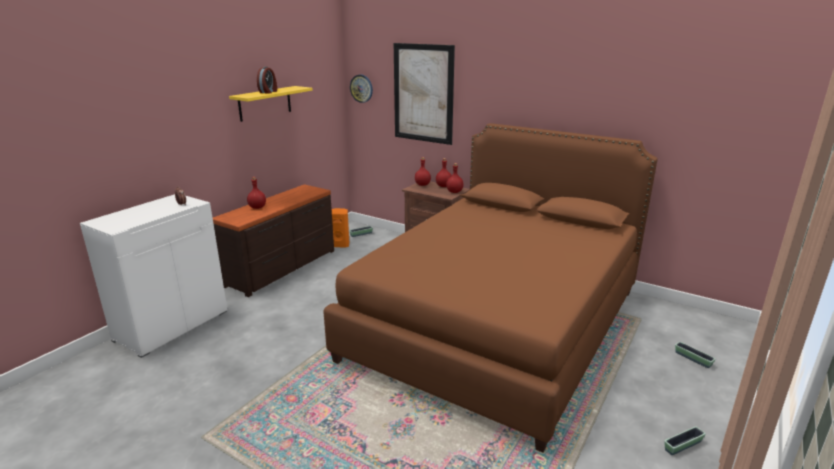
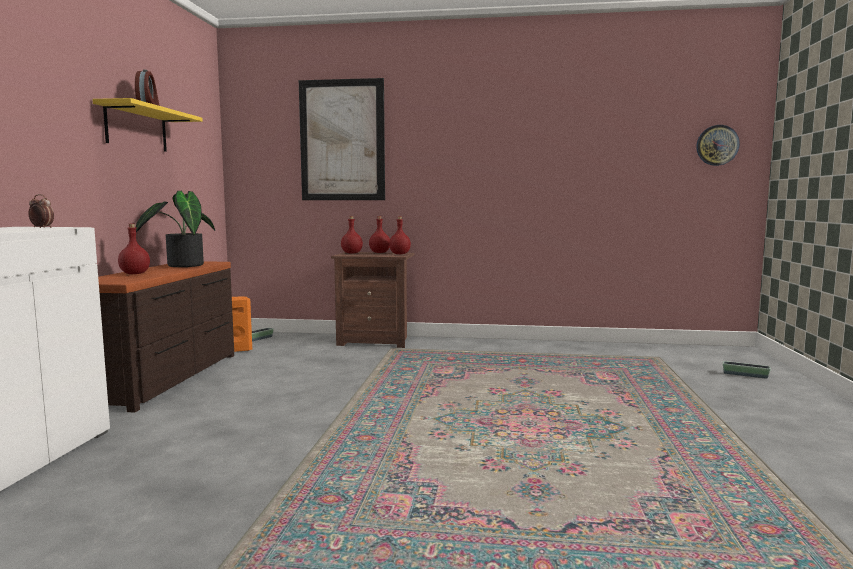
camera: 25 degrees left, 15 degrees down
brown bed [323,123,658,453] -> none
wall clock [350,75,373,103] -> wall clock moved to [696,125,740,166]
planter [664,426,706,455] -> none
none -> potted plant [136,191,215,267]

